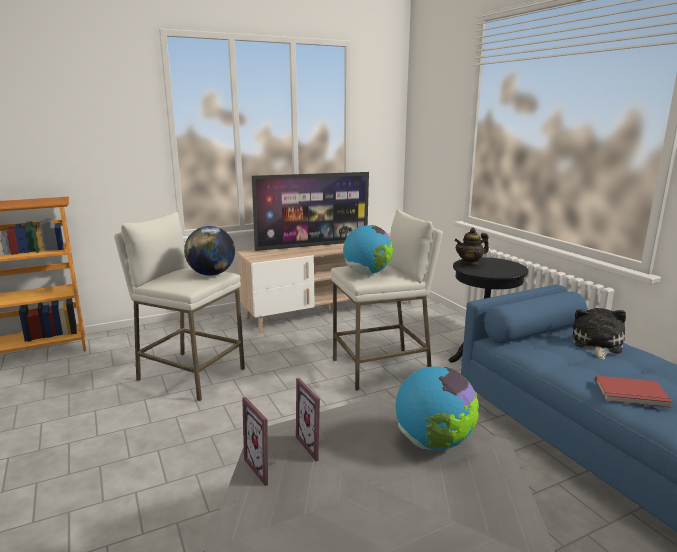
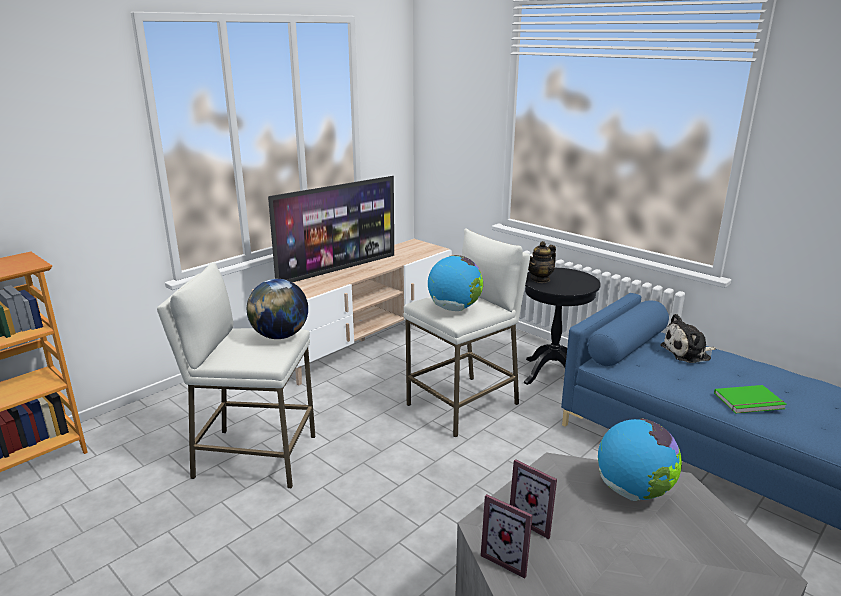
camera: 20 degrees left, 5 degrees up
plush toy [572,308,626,360] -> plush toy turned 105 degrees counterclockwise [660,314,716,363]
red book [595,376,672,407] -> green book [714,385,787,413]

